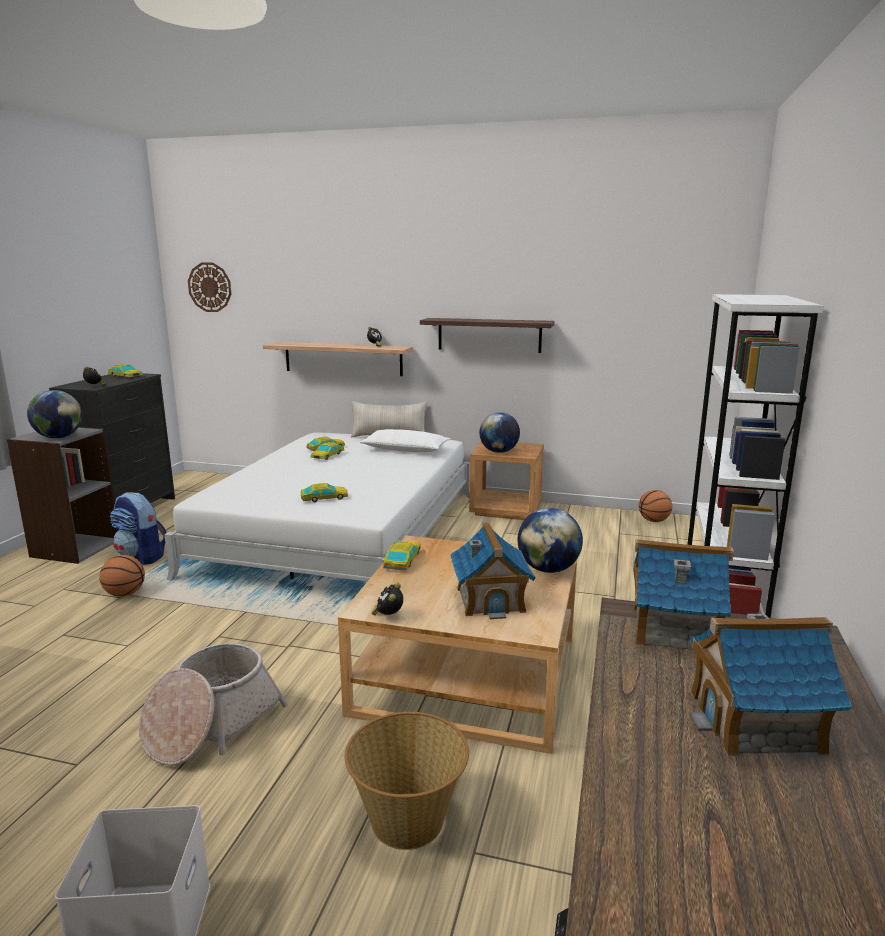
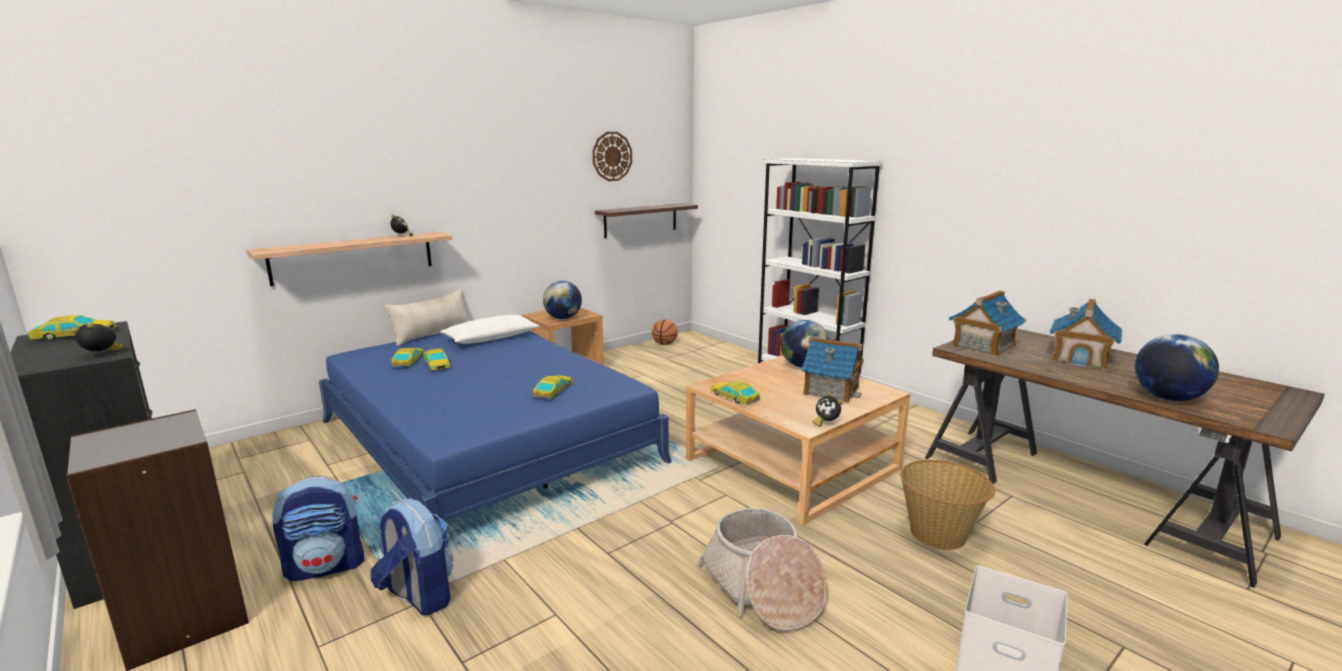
camera: 55 degrees left, 0 degrees up
globe [27,390,82,438] -> globe moved to [1135,334,1219,401]
basketball [99,555,145,597] -> backpack [371,498,453,615]
white bed [164,433,470,582] -> blue bed [319,330,672,521]
wall clock [188,263,231,312] -> wall clock moved to [592,132,632,181]
shelf [420,318,555,353] -> shelf moved to [595,203,698,238]

